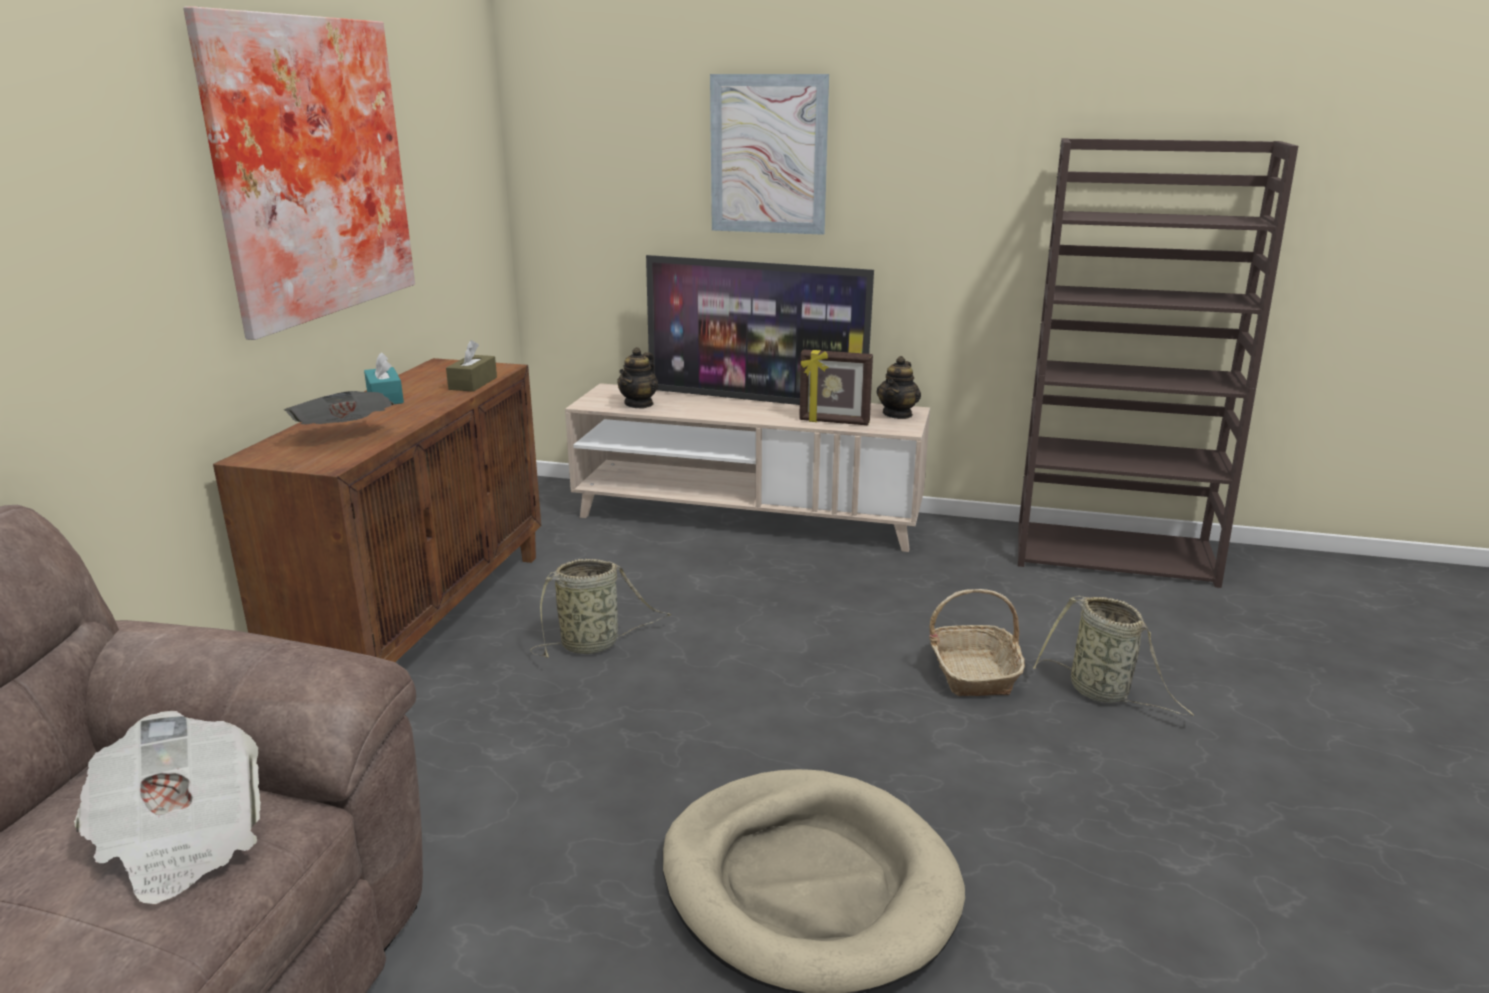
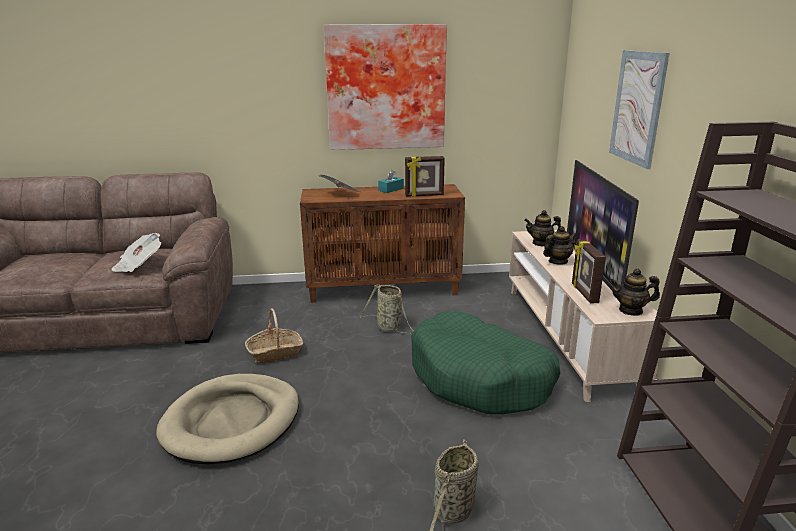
camera: 70 degrees right, 0 degrees up
brown tissue box [446,340,497,392] -> picture frame [405,156,445,197]
basket [929,589,1025,696] -> basket moved to [245,308,304,364]
none -> green dog bed [411,311,560,414]
none -> teapot [543,226,577,264]

